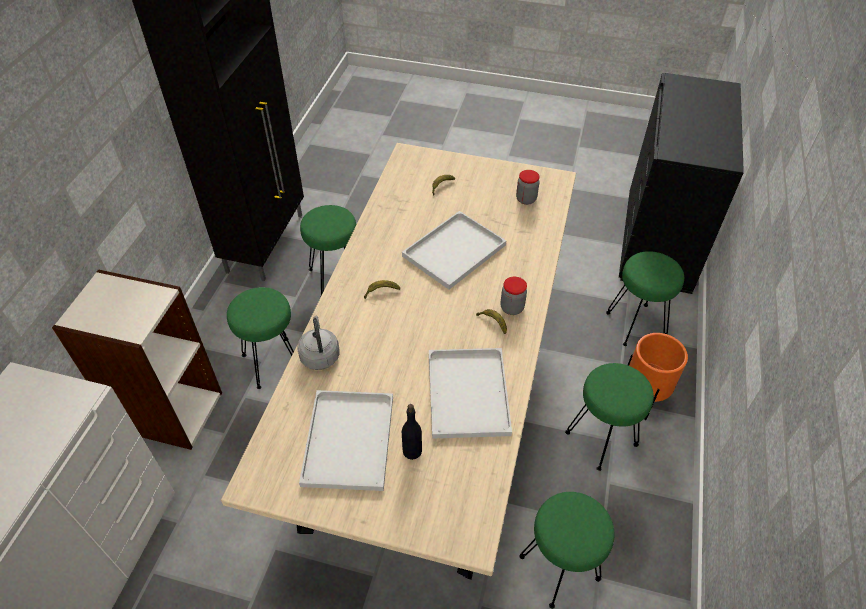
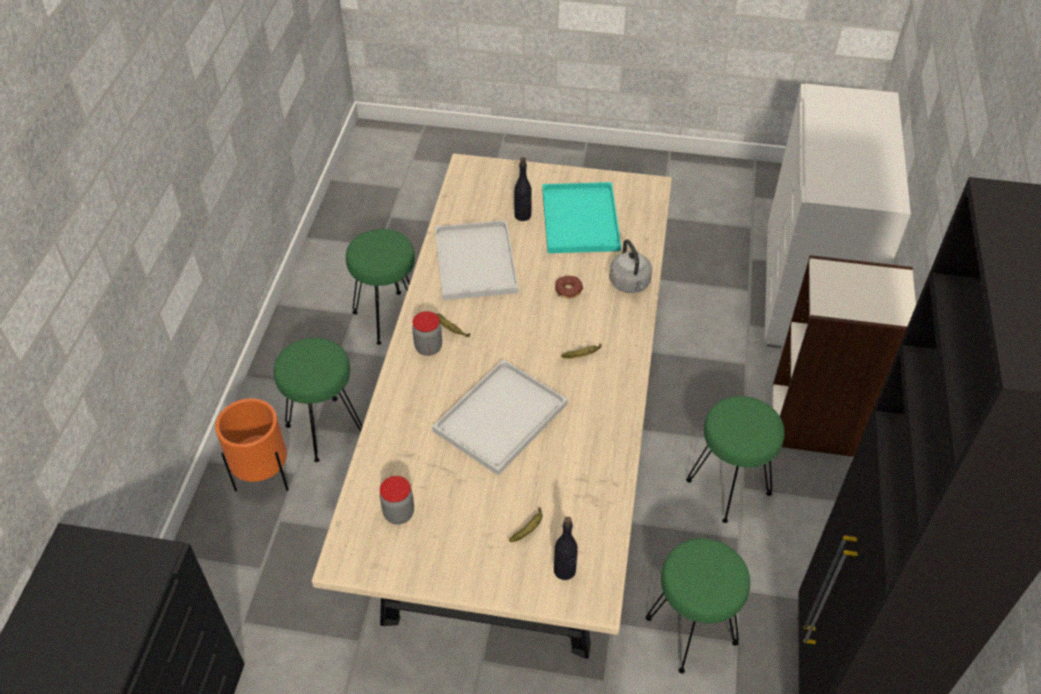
camera: 175 degrees right, 0 degrees up
white tray [299,390,393,491] -> turquoise tray [542,182,621,253]
green stool [606,251,684,346] -> none
none -> black bottle [554,517,578,580]
none -> donut [555,276,583,298]

